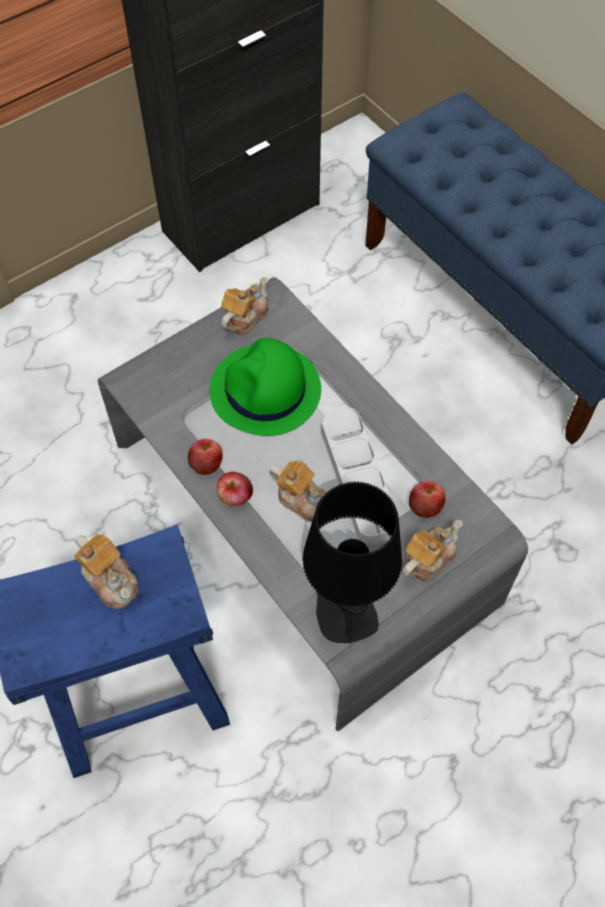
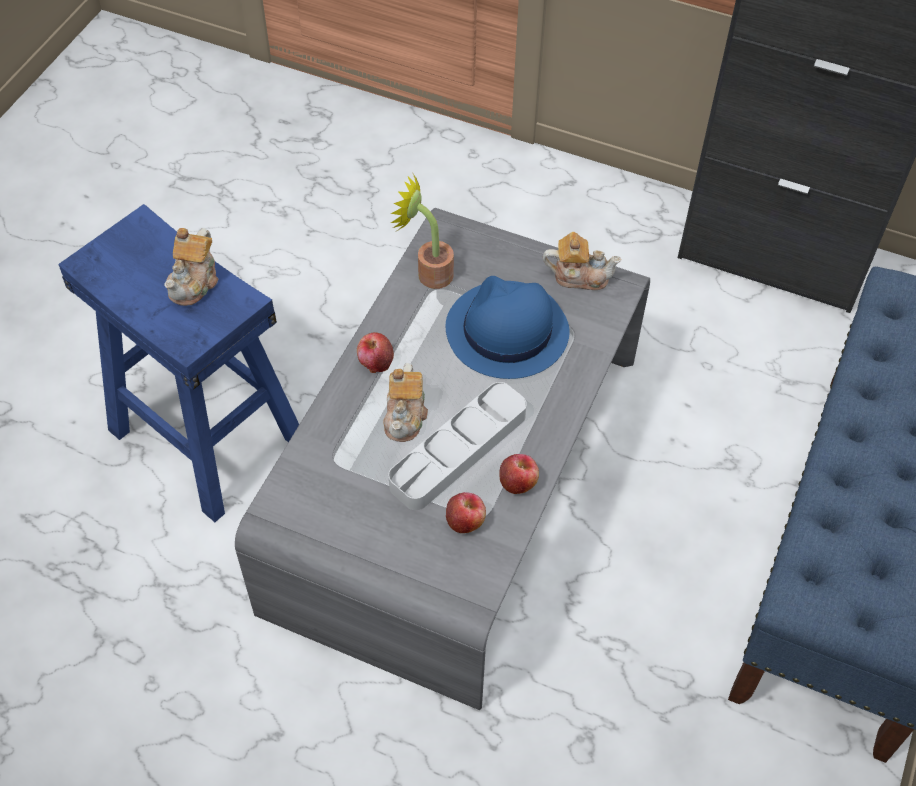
camera: 60 degrees right, 5 degrees down
apple [188,439,223,475] -> apple moved to [499,454,539,494]
green hat [210,338,321,436] -> blue hat [445,276,569,379]
black table lamp [302,481,402,644] -> none
teapot [402,520,463,580] -> none
none -> potted plant [390,172,454,289]

